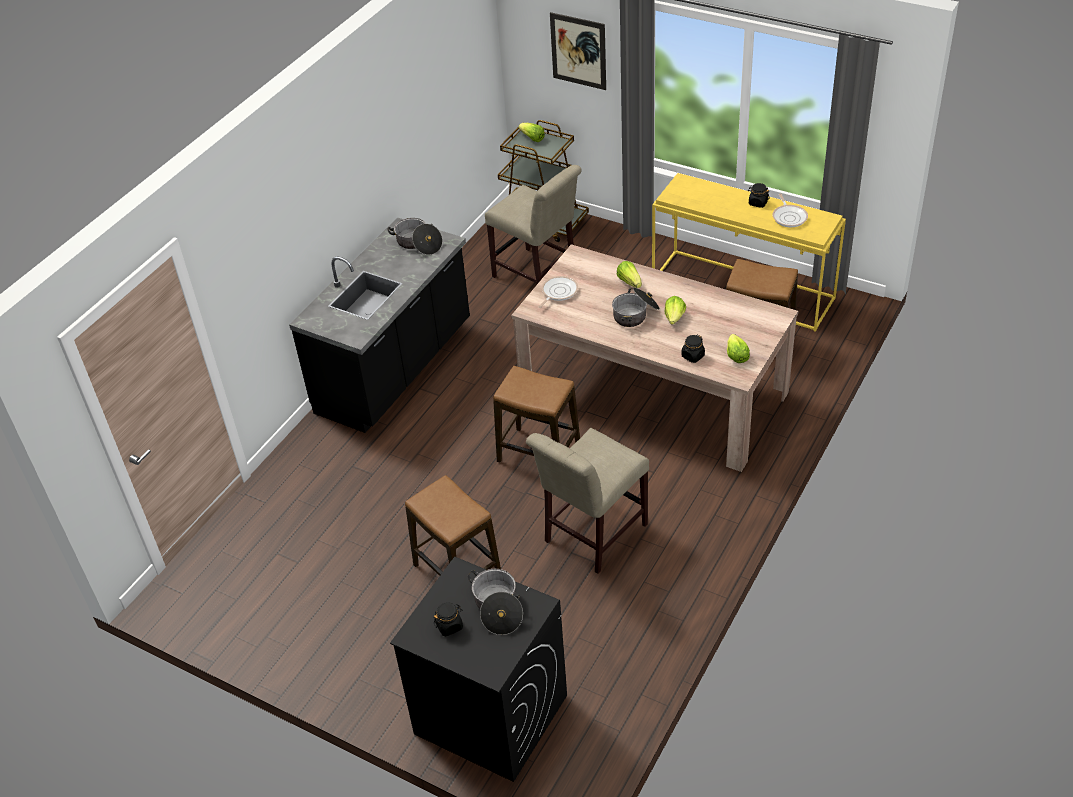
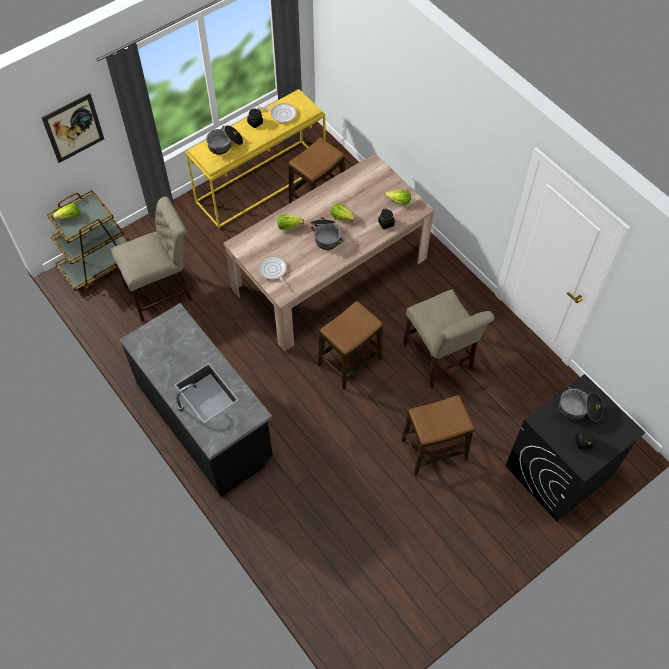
camera: 70 degrees left, 15 degrees up
cooking pot [388,218,443,255] -> cooking pot moved to [206,125,243,155]

